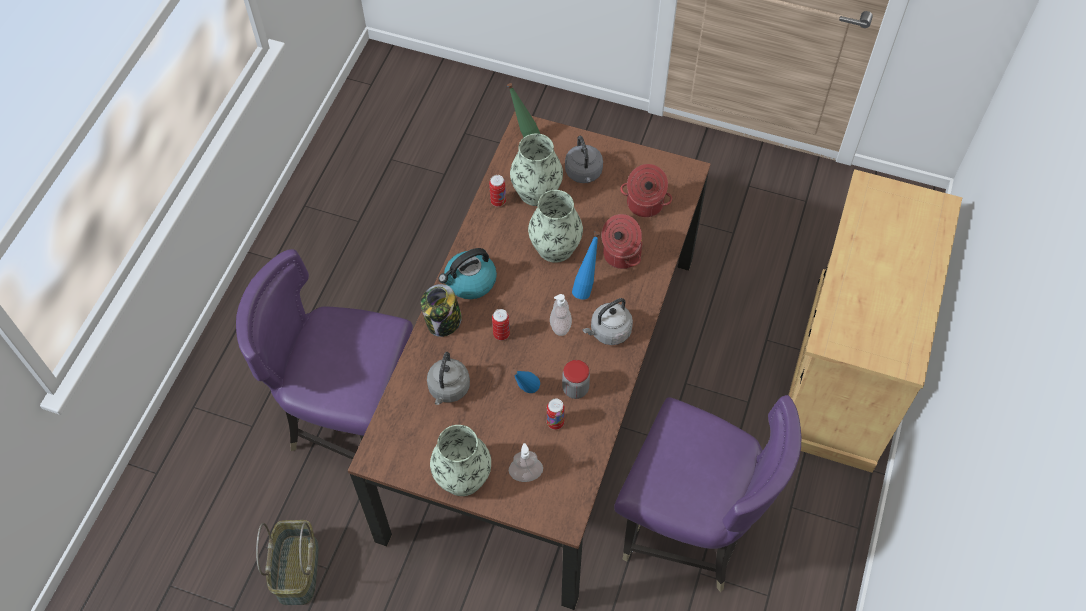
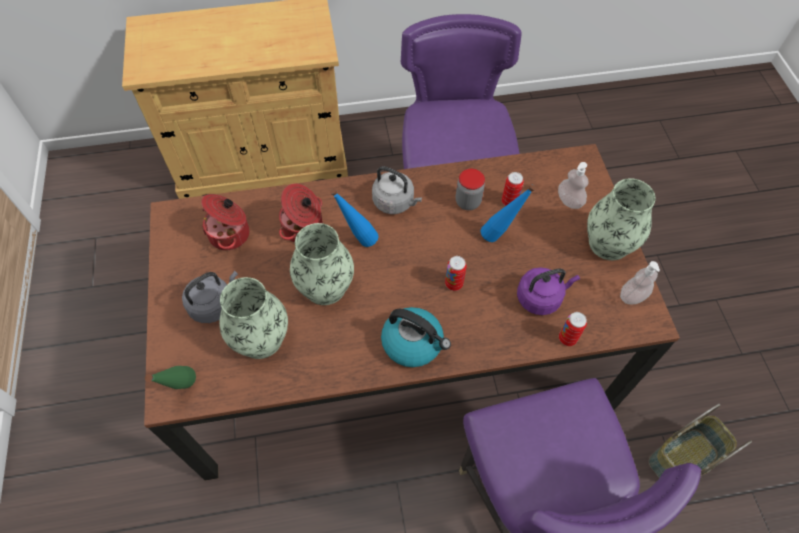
camera: 120 degrees left, 0 degrees up
jar [421,284,462,337] -> none
grey kettle [427,352,470,405] -> purple kettle [517,267,580,315]
can [489,175,506,207] -> can moved to [559,312,587,346]
soap dispenser [550,294,572,336] -> soap dispenser moved to [620,261,660,304]

